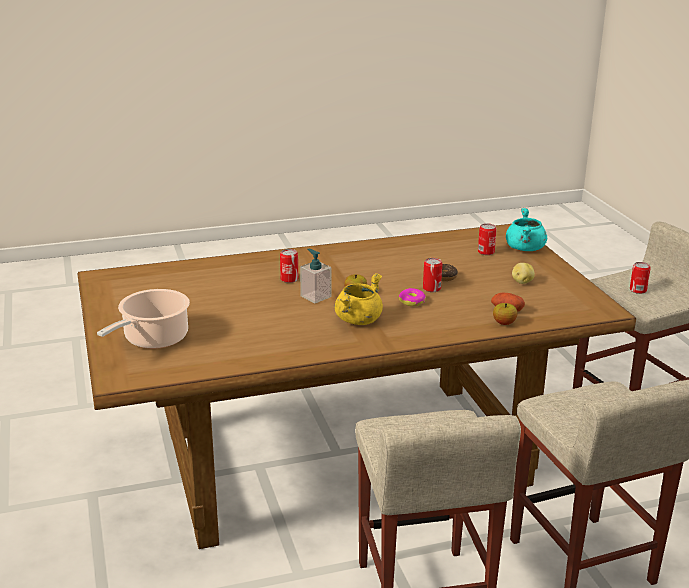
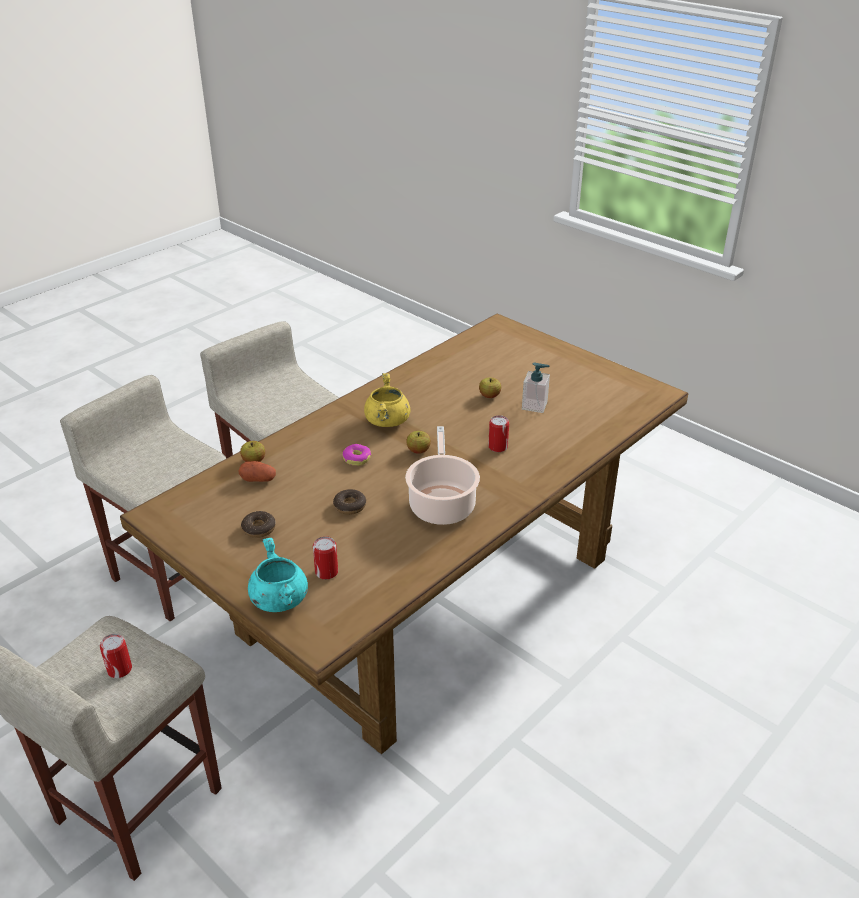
camera: 150 degrees right, 10 degrees up
cooking pot [97,289,190,349] -> cooking pot moved to [405,426,480,525]
soap dispenser [300,249,331,303] -> soap dispenser moved to [522,362,550,413]
can [423,258,442,292] -> none
potato [512,263,535,284] -> donut [241,511,276,538]
none -> apple [479,377,501,398]

